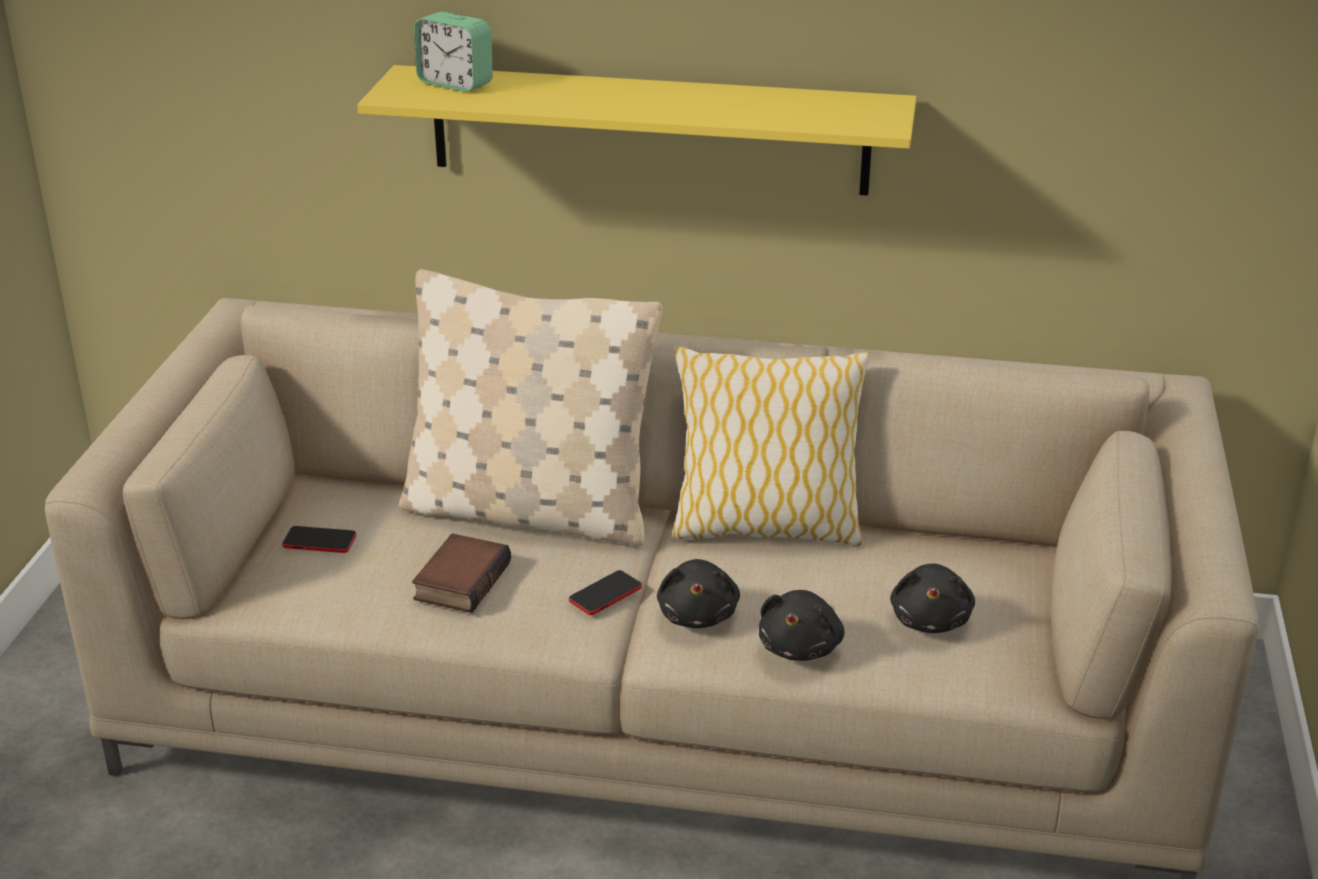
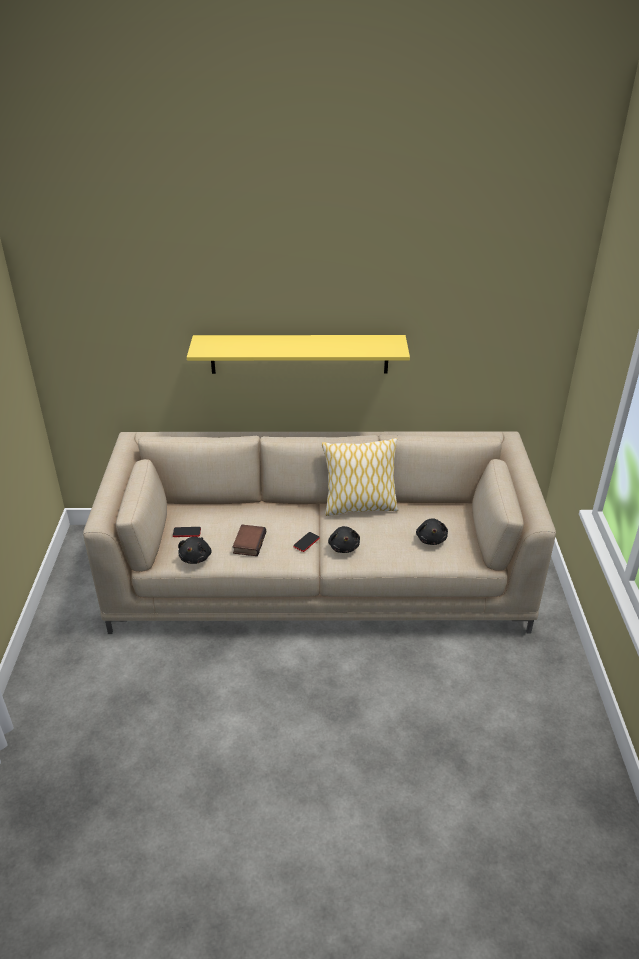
camera: 10 degrees left, 5 degrees up
beige pillow [399,269,663,545] -> none
alarm clock [414,12,493,92] -> none
black plush toy [759,590,845,661] -> black plush toy moved to [178,537,212,564]

